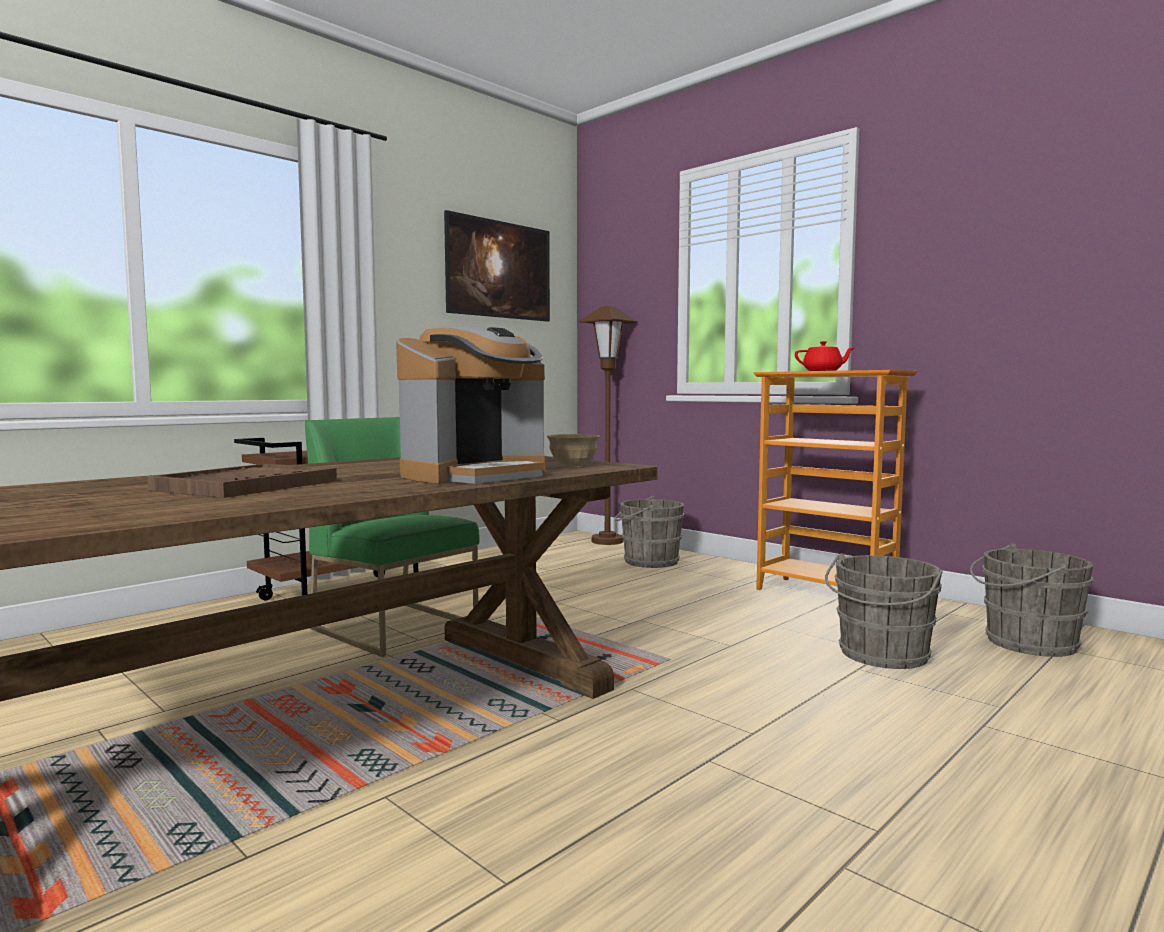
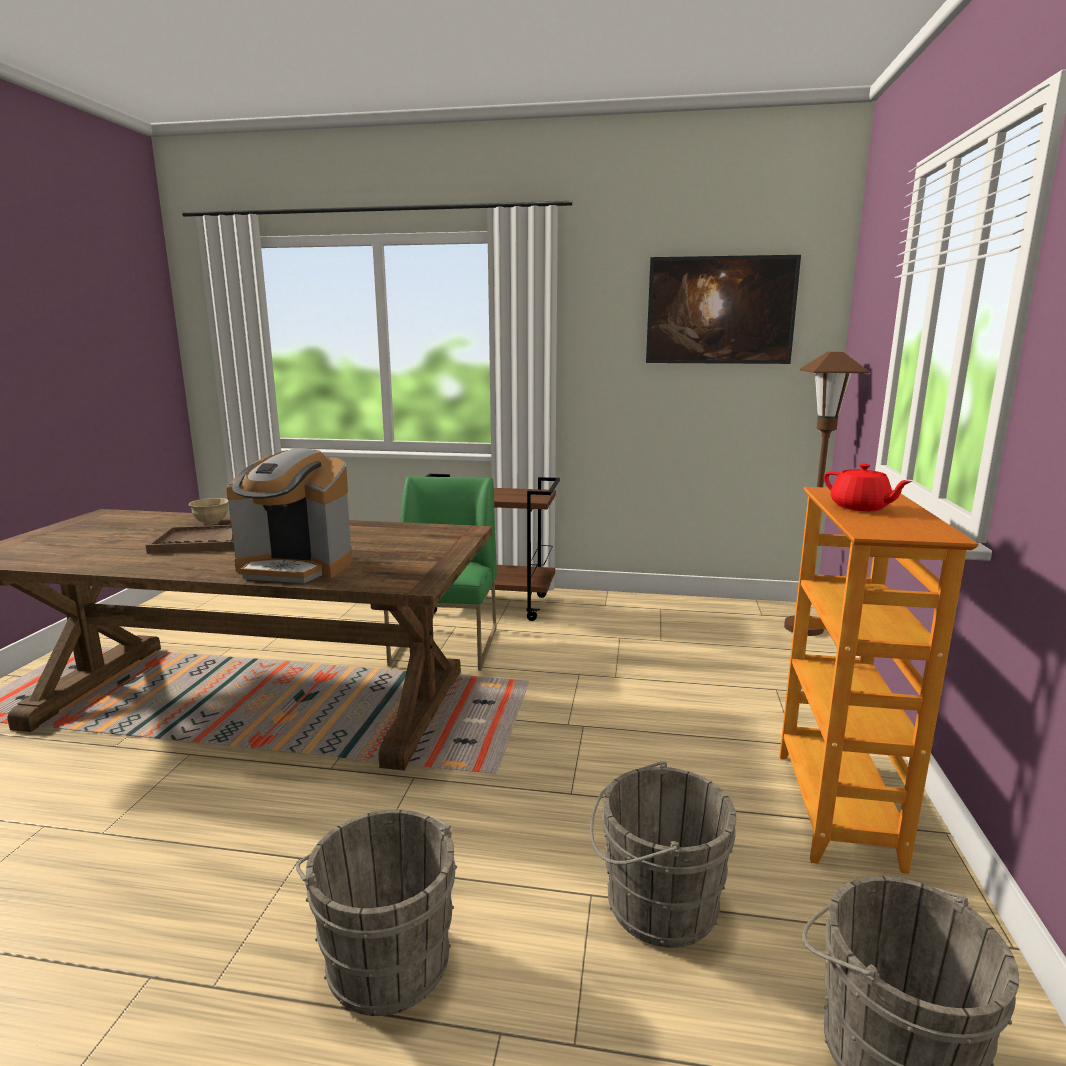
camera: 55 degrees right, 10 degrees up
beige bowl [546,434,600,467] -> beige bowl moved to [188,498,229,525]
grey bucket [614,496,685,568] -> grey bucket moved to [296,810,457,1016]

